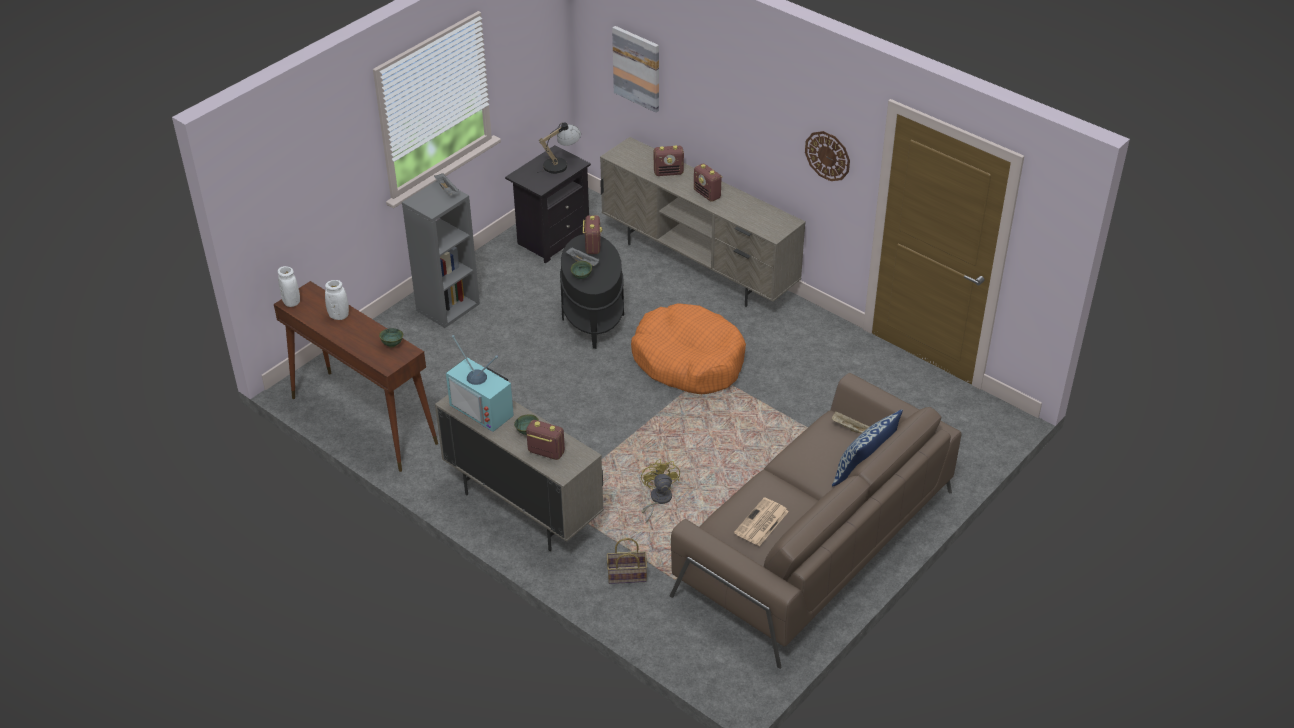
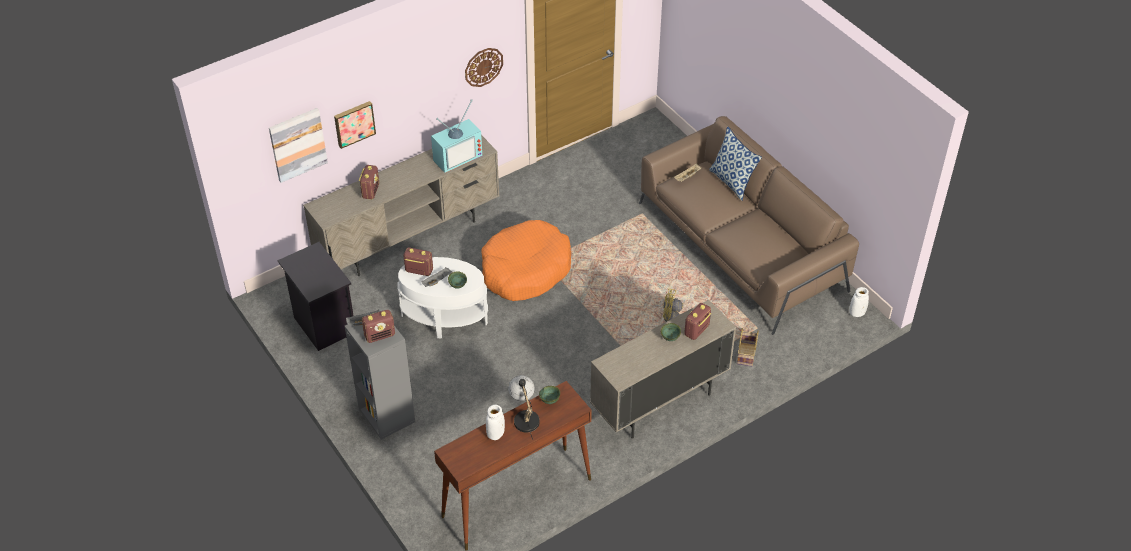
camera: 75 degrees left, 5 degrees up
white vase [277,266,300,307] -> white vase moved to [849,287,869,317]
television [446,335,514,432] -> television moved to [431,99,482,173]
table lamp [537,123,581,174] -> table lamp moved to [508,375,540,440]
black side table [560,234,624,349] -> white side table [397,257,488,339]
radio [694,163,722,202] -> radio moved to [362,310,395,343]
newspaper [734,497,789,546] -> none
none -> picture [334,101,376,149]

